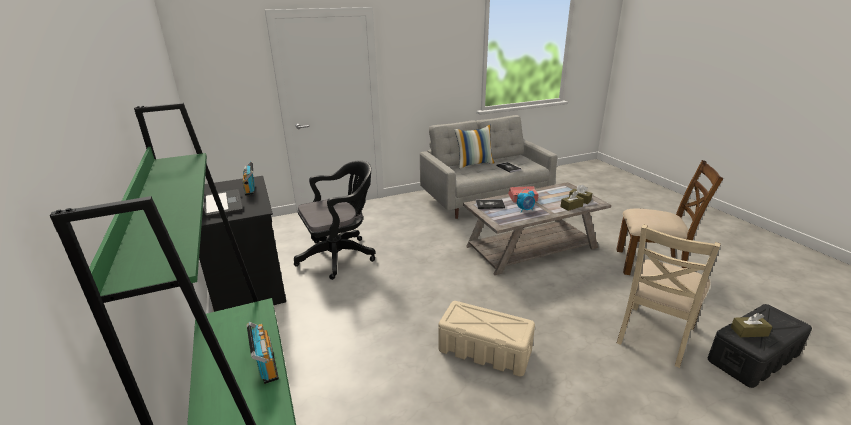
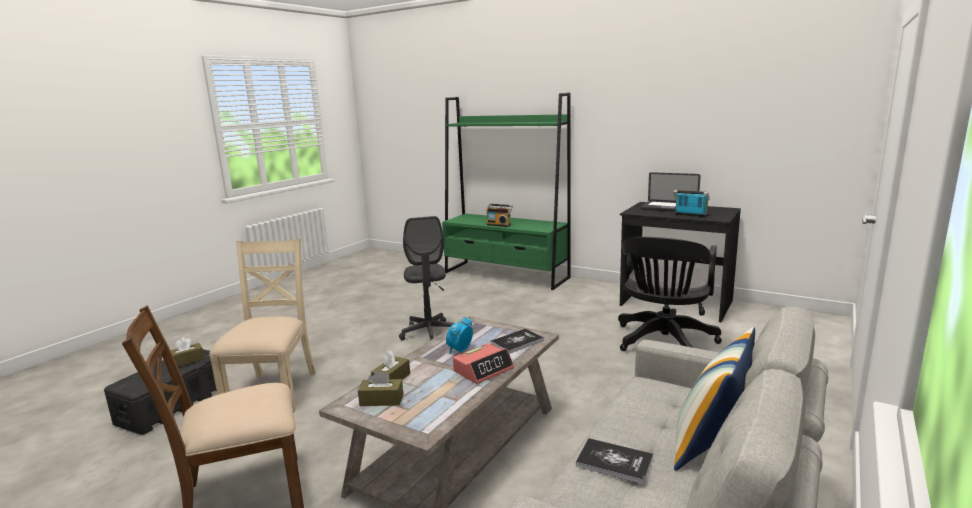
camera: 145 degrees right, 10 degrees down
beige storage box [438,301,535,377] -> grey office chair [399,216,454,341]

